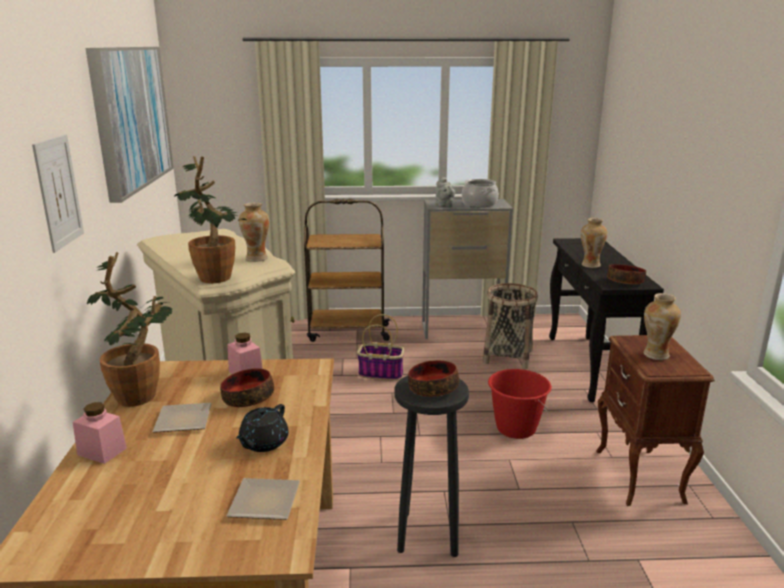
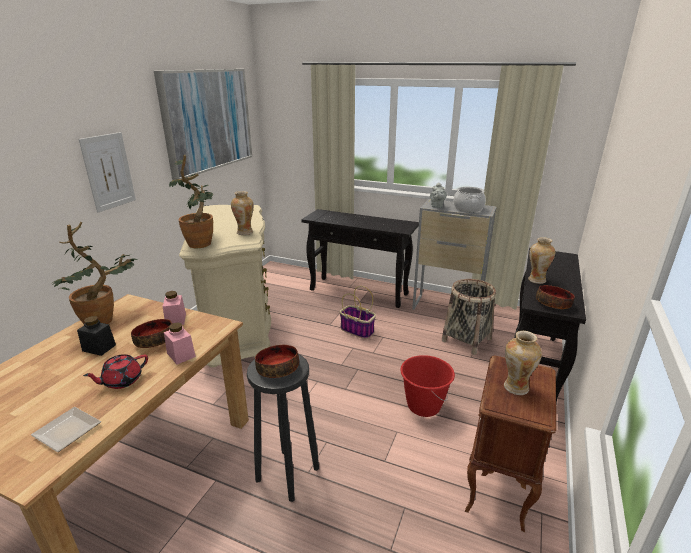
camera: 25 degrees right, 5 degrees up
pink jar [73,402,127,464] -> pink jar moved to [164,322,196,365]
plate [153,403,211,433] -> black jar [77,316,116,356]
black teapot [236,404,289,452] -> red teapot [83,354,148,389]
brown cart [304,199,391,342] -> black console table [301,209,419,308]

